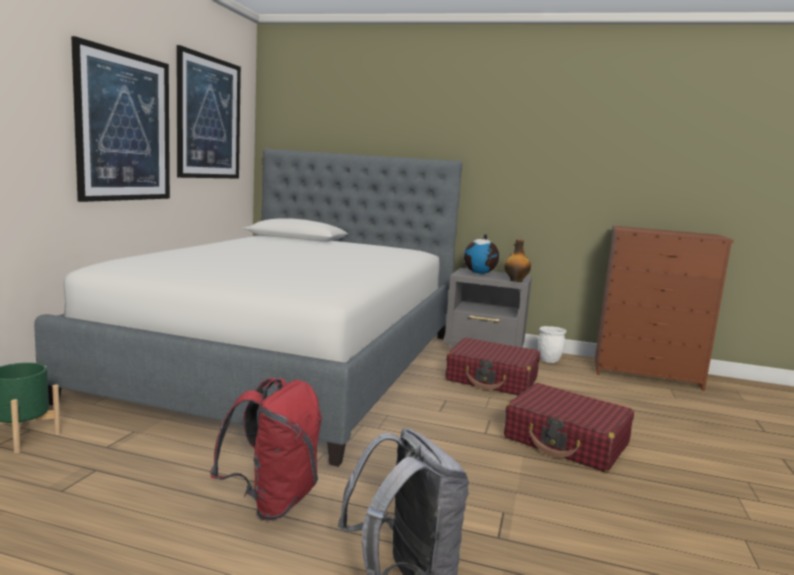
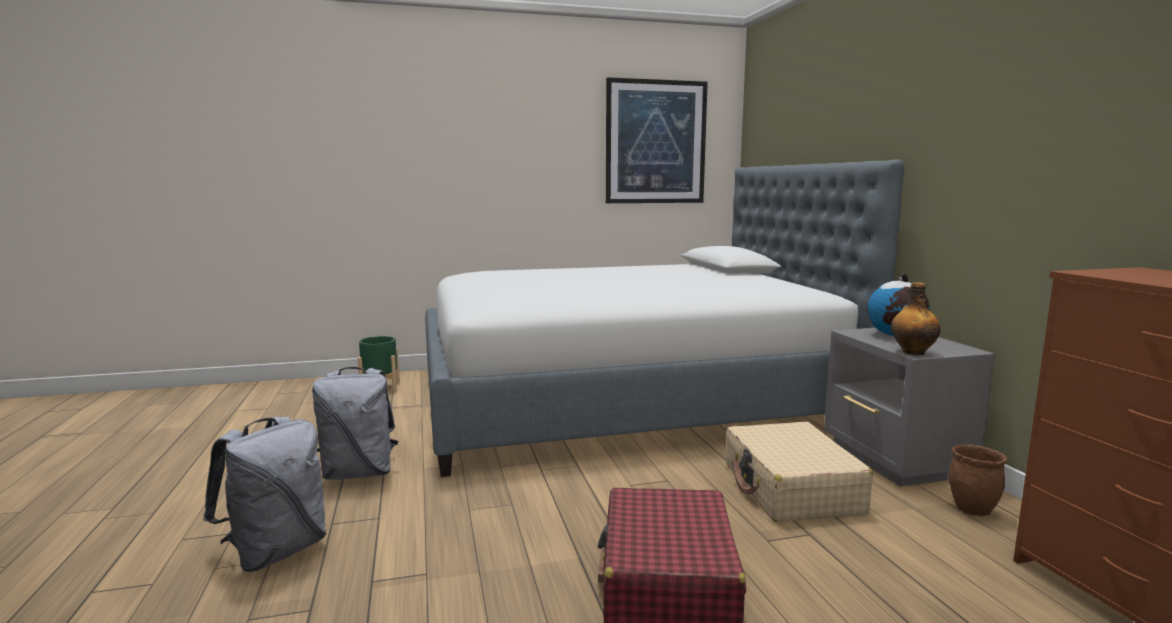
camera: 60 degrees right, 0 degrees up
picture [71,36,170,202] -> none
red backpack [210,378,322,520] -> grey backpack [312,367,398,480]
red suitcase [445,337,540,395] -> beige suitcase [726,422,873,522]
white planter [538,326,566,363] -> brown planter [949,444,1008,516]

